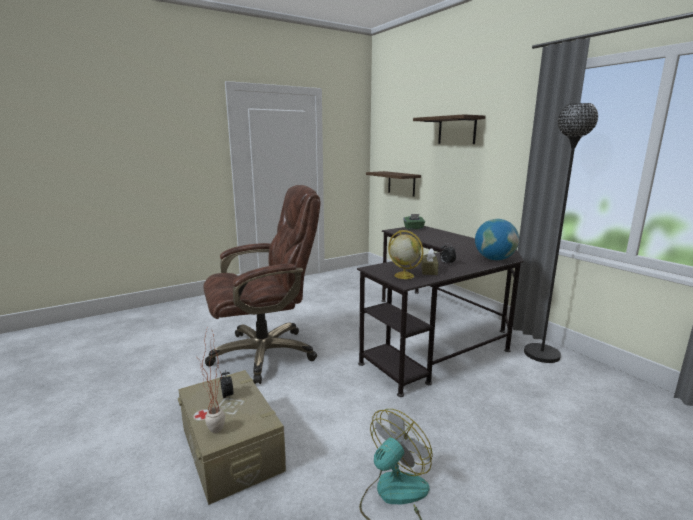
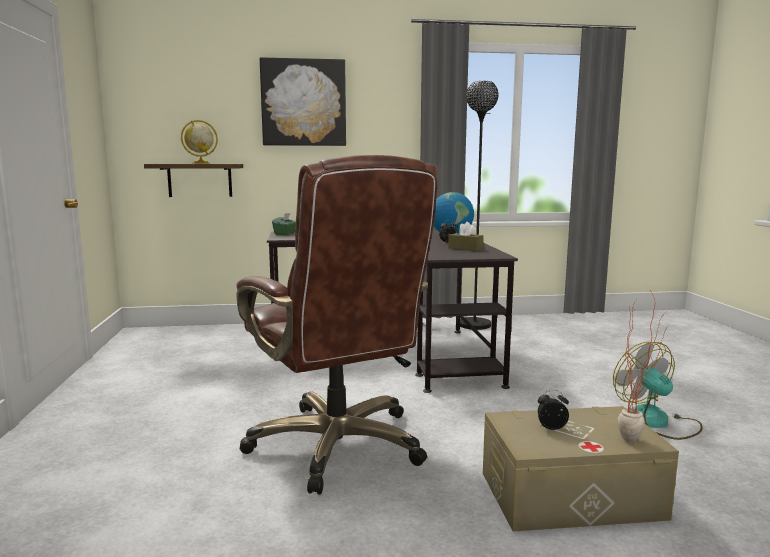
camera: 65 degrees left, 5 degrees down
brown office chair [203,185,320,384] -> brown office chair turned 150 degrees clockwise [236,155,437,495]
globe [388,230,423,279] -> globe moved to [181,120,218,164]
shelf [413,114,485,144] -> picture [260,57,346,146]

